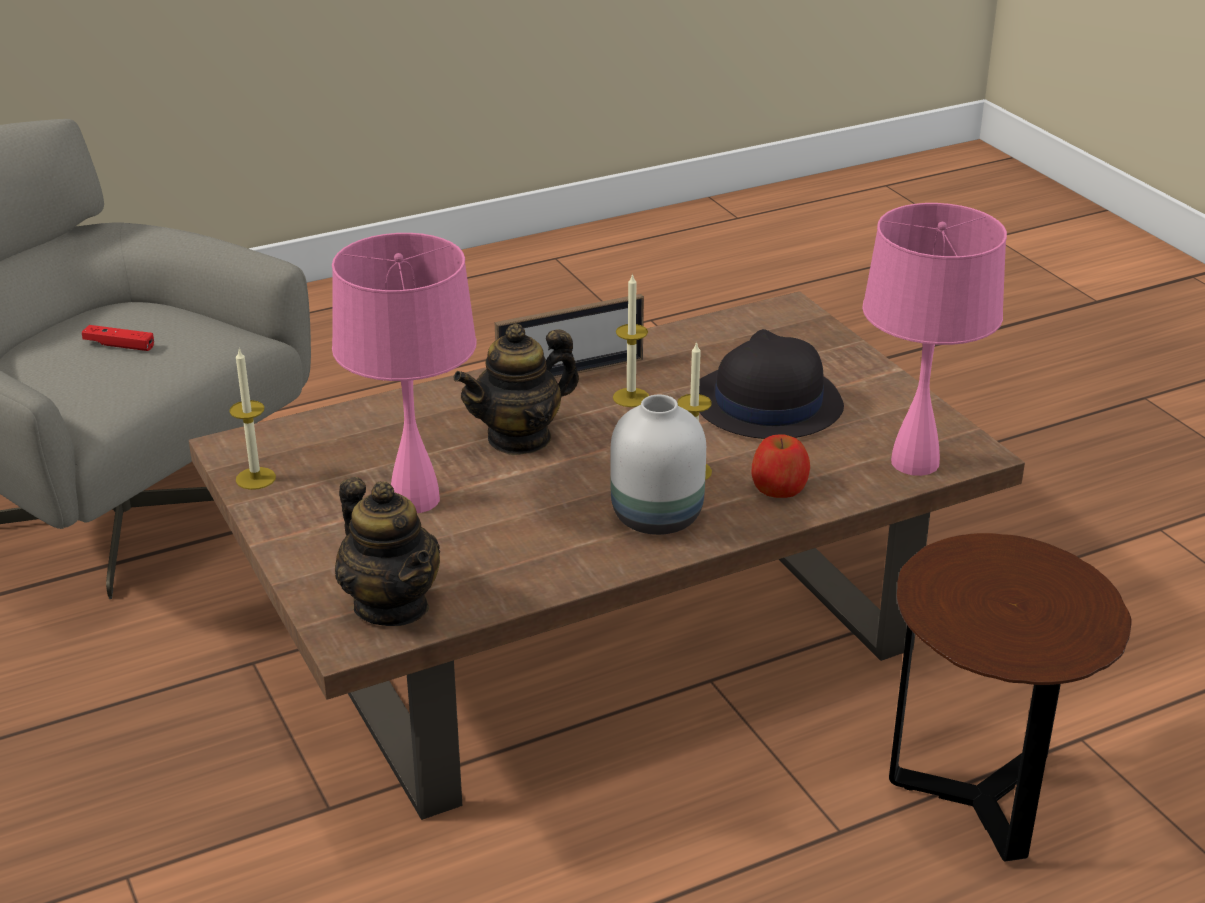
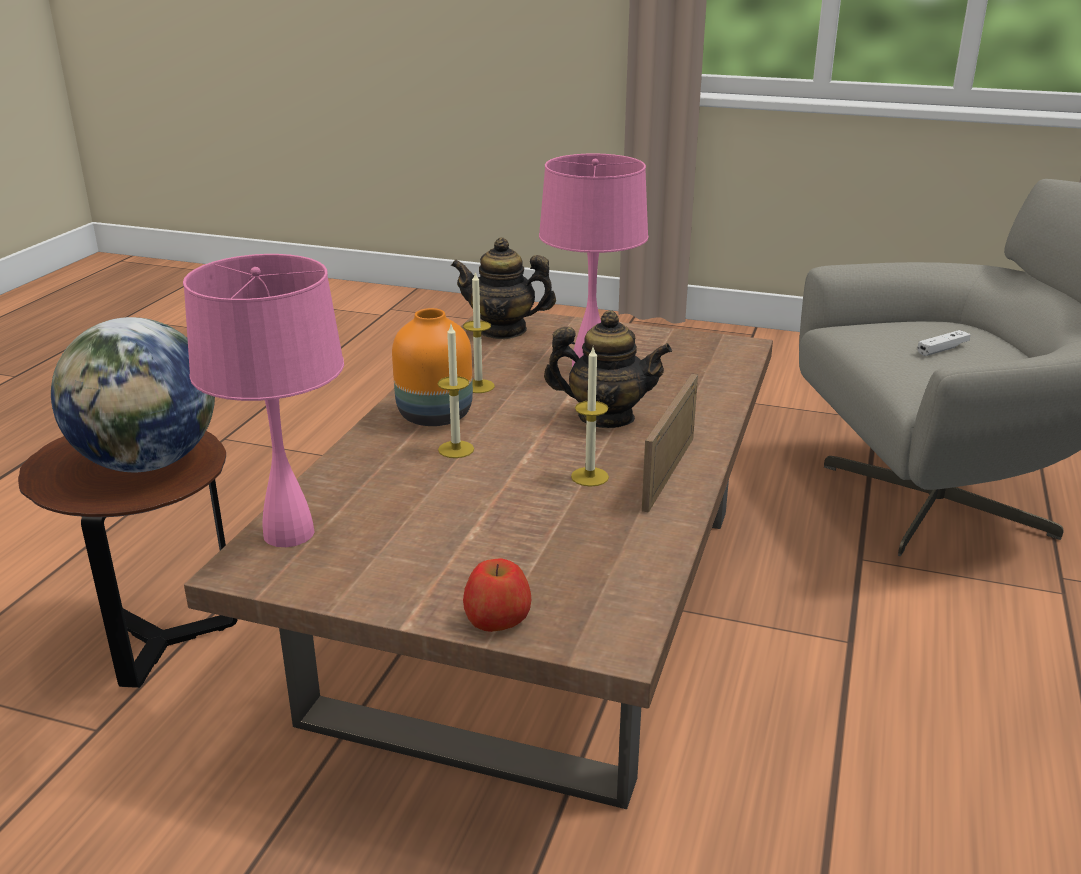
camera: 135 degrees right, 5 degrees down
red game controller [82,325,154,351] -> white game controller [918,330,970,356]
candle [229,349,276,490] -> candle moved to [463,271,495,393]
teapot [454,323,579,455] -> teapot turned 90 degrees clockwise [544,310,672,428]
white vase [610,395,706,535] -> orange vase [392,308,473,426]
black hat [699,329,844,439] -> none
apple [752,434,810,498] -> apple moved to [463,558,531,632]
none -> globe [51,317,215,472]

